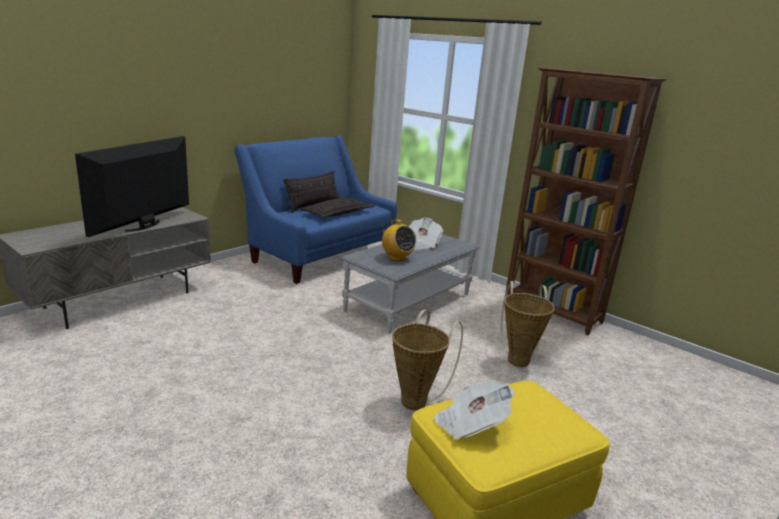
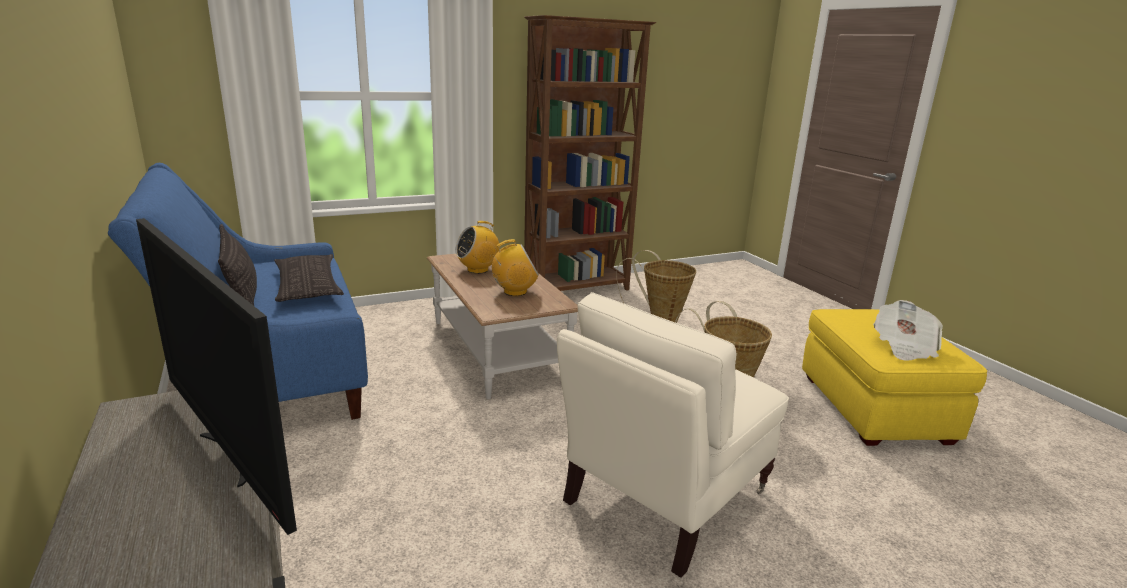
camera: 65 degrees left, 0 degrees up
grey coffee table [339,234,480,334] -> brown coffee table [427,254,578,399]
newspaper [409,218,443,250] -> radio [455,221,500,274]
none -> beige armchair [557,292,789,578]

